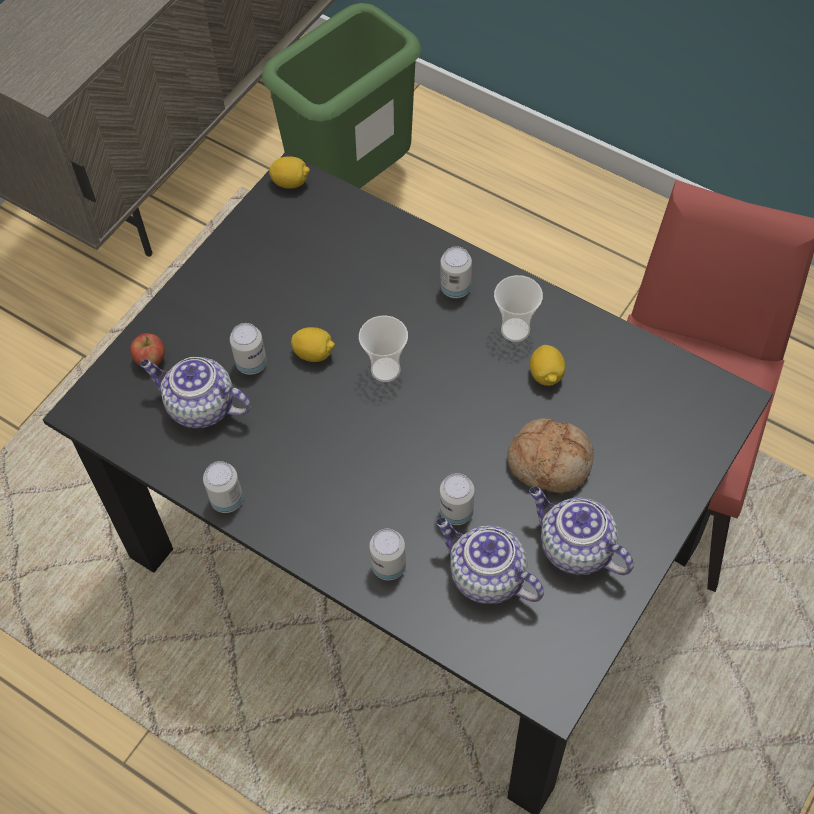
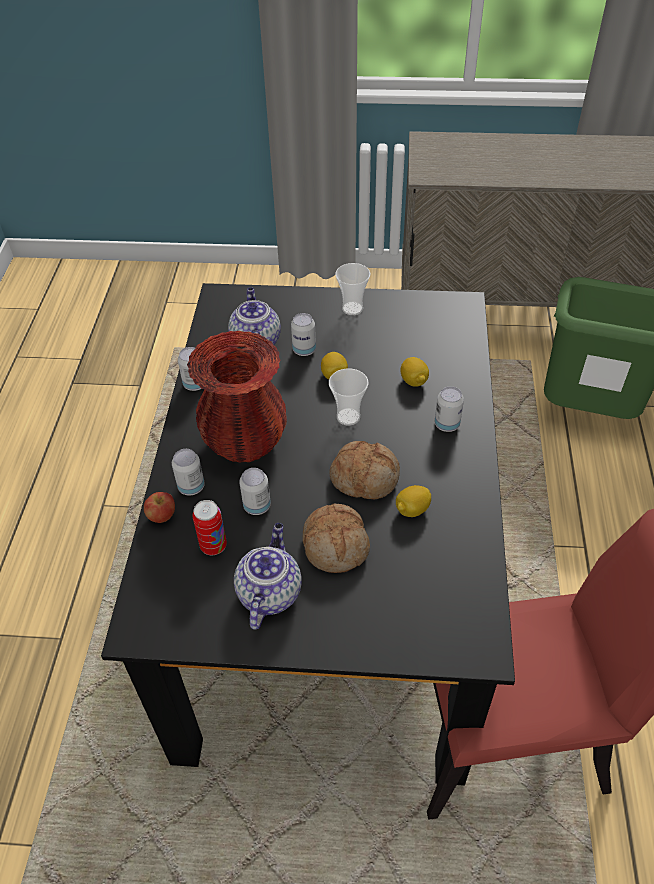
camera: 60 degrees right, 10 degrees down
apple [130,333,165,366] -> apple moved to [144,492,175,523]
lemon [269,156,310,189] -> lemon moved to [400,357,429,387]
teapot [436,518,544,604] -> can [193,500,227,555]
cup [494,275,543,342] -> cup moved to [335,263,370,315]
none -> red vase [187,331,287,463]
none -> bread [329,441,400,500]

